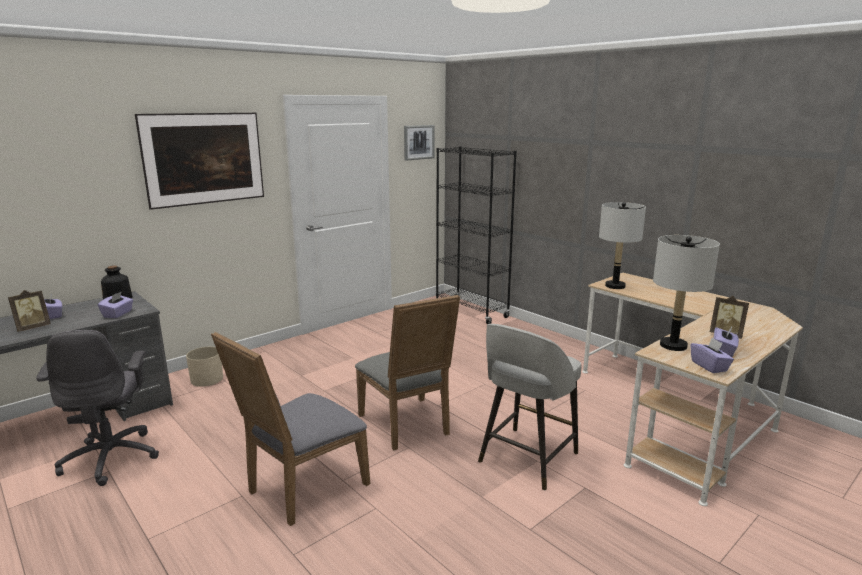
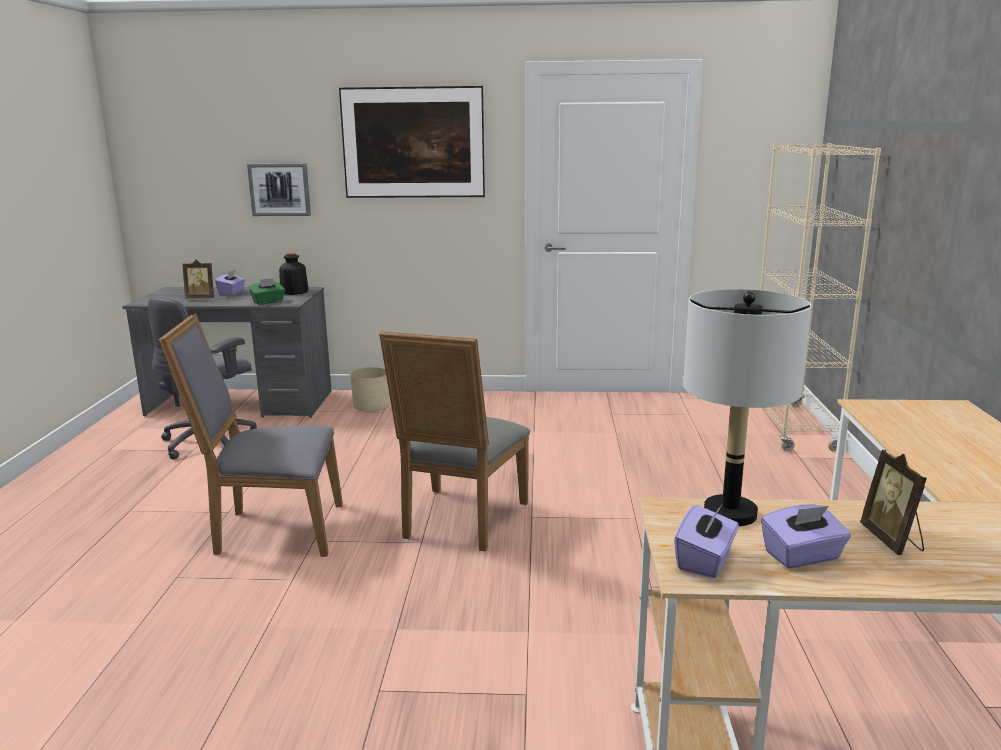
camera: 45 degrees right, 0 degrees up
purple tissue box [98,291,133,318] -> green tissue box [249,278,285,305]
picture [404,125,434,161] -> picture moved to [247,163,311,216]
black bookcase [436,146,517,324] -> beige bookcase [760,143,881,452]
grey stool [478,324,581,490] -> none
grey table lamp [599,202,646,289] -> none

